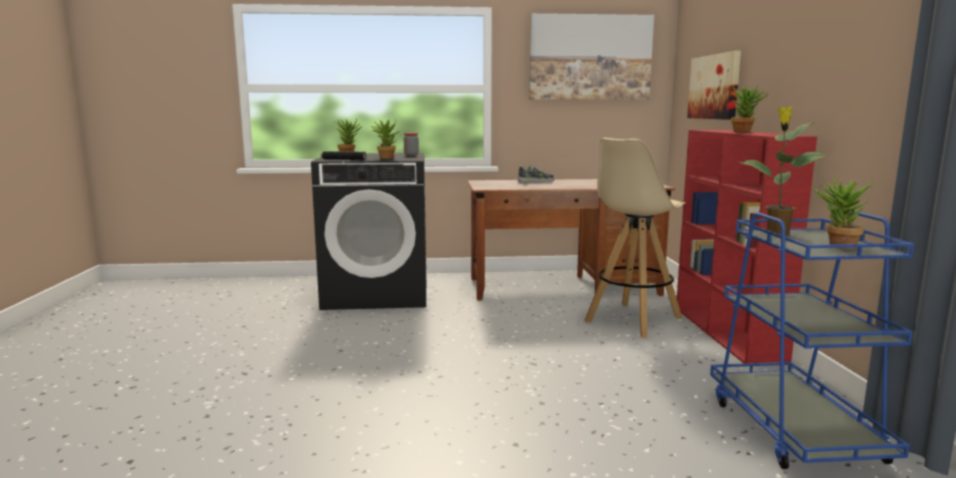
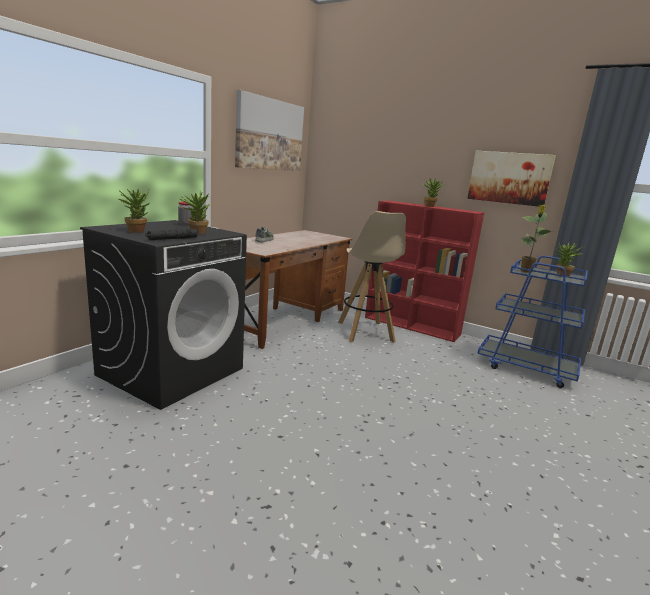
camera: 55 degrees left, 5 degrees up
picture [687,51,741,120] -> picture moved to [467,151,556,207]

